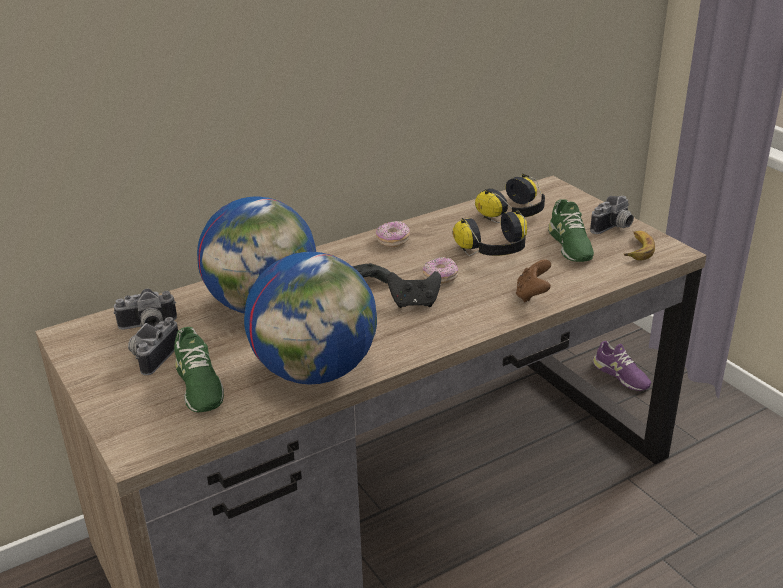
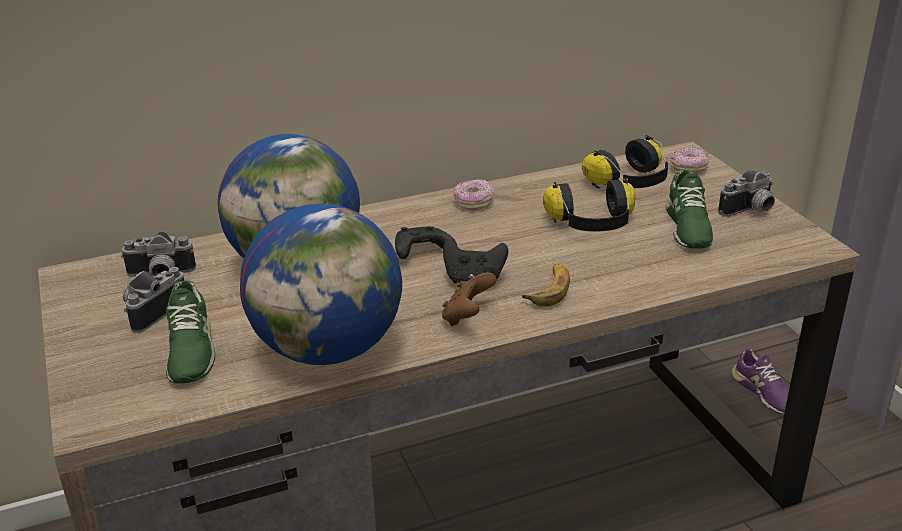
camera: 10 degrees right, 0 degrees up
donut [423,257,458,283] -> donut moved to [670,147,709,173]
brown game controller [516,259,551,303] -> brown game controller moved to [442,272,496,326]
banana [624,231,655,261] -> banana moved to [522,264,570,307]

